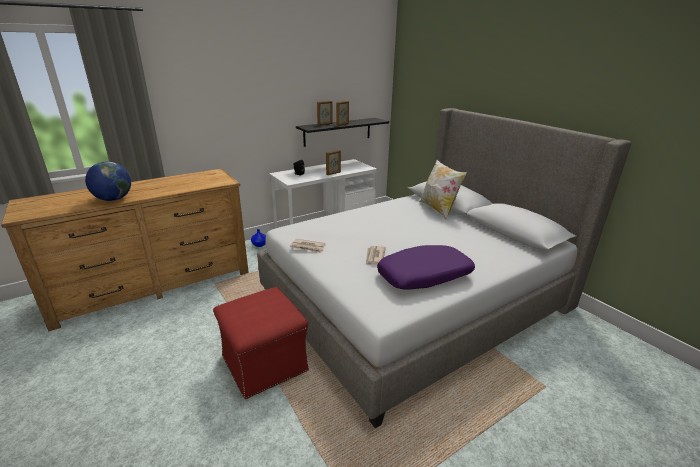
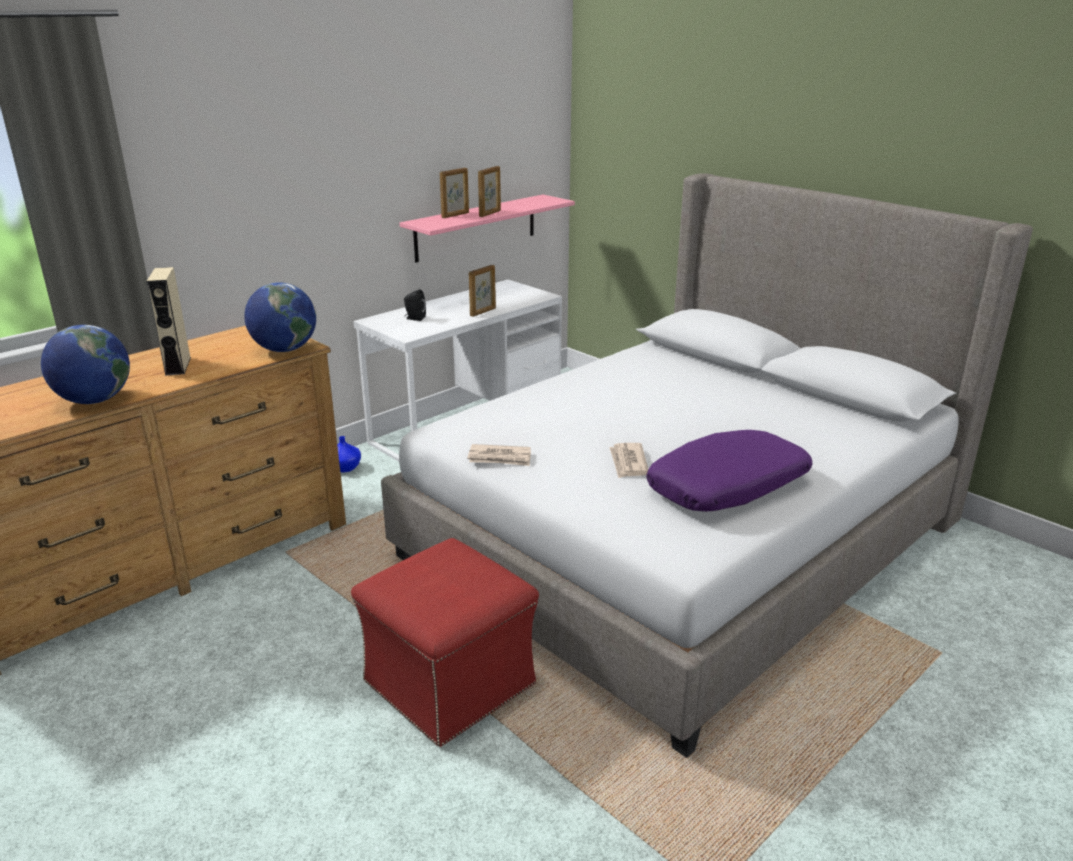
camera: 10 degrees left, 0 degrees up
black shelf [296,118,389,147] -> pink shelf [399,195,575,263]
pillow [419,160,467,220] -> none
none -> beige speaker [146,267,191,376]
none -> globe [244,282,316,352]

